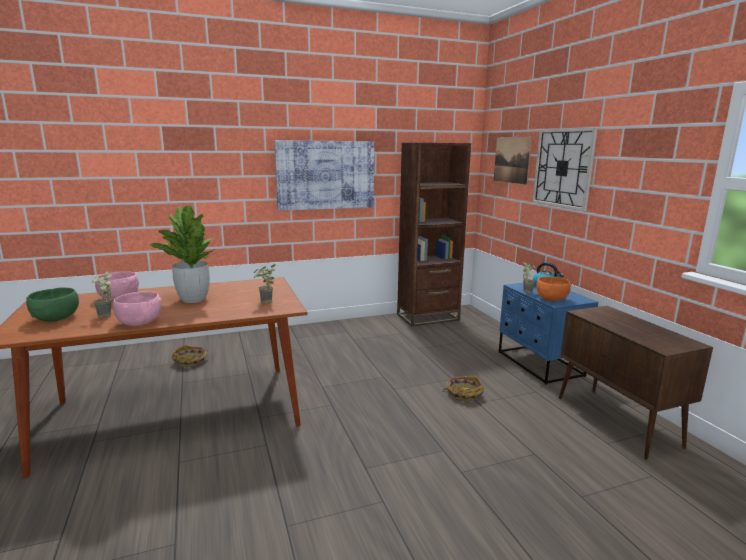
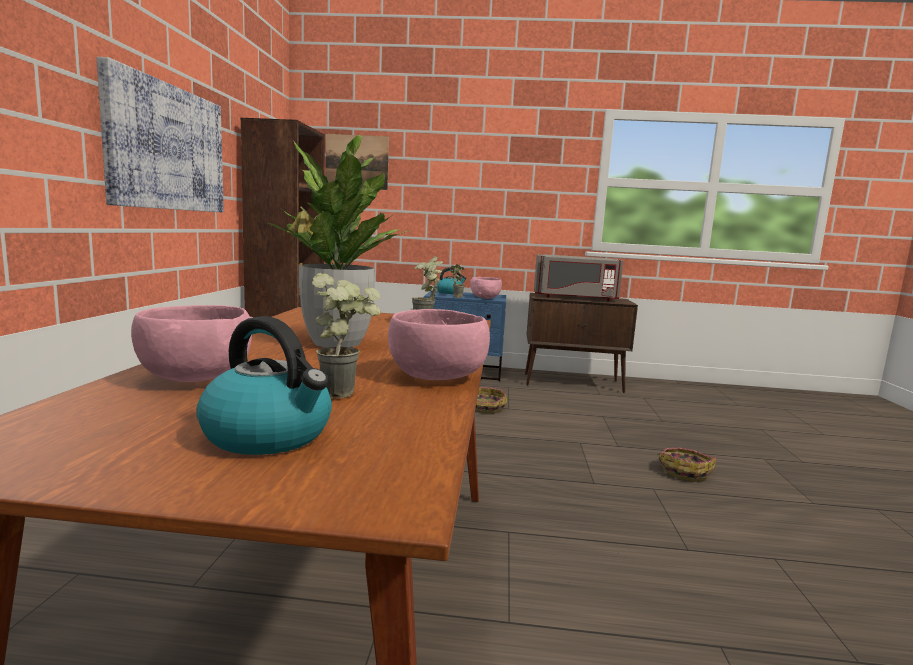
camera: 65 degrees left, 5 degrees down
green bowl [26,288,79,322] -> kettle [196,316,332,455]
basket [172,345,208,367] -> basket moved to [658,447,716,482]
wall clock [532,128,598,211] -> none
orange bowl [536,277,571,301] -> pink bowl [470,277,502,299]
none -> grey microwave [534,254,623,301]

